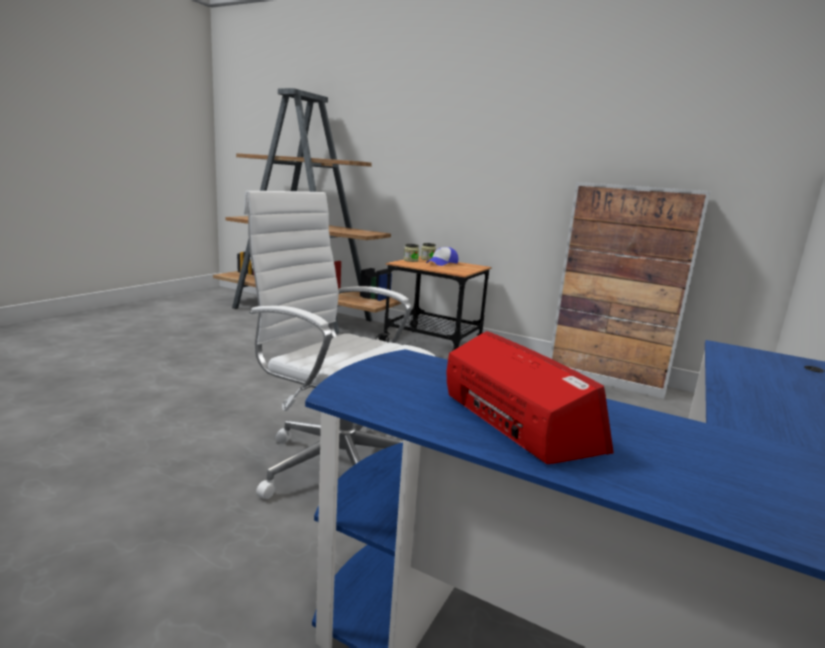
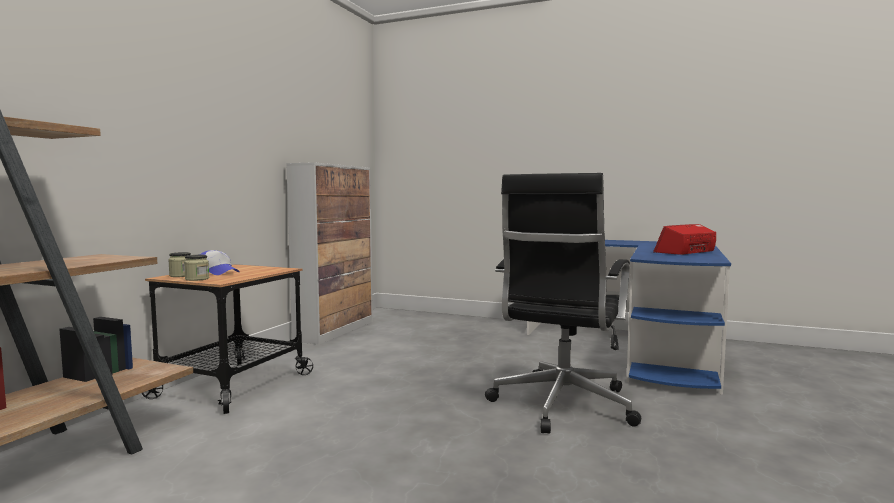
camera: 95 degrees left, 10 degrees down
white office chair [243,191,436,499] -> black office chair [485,173,641,434]

